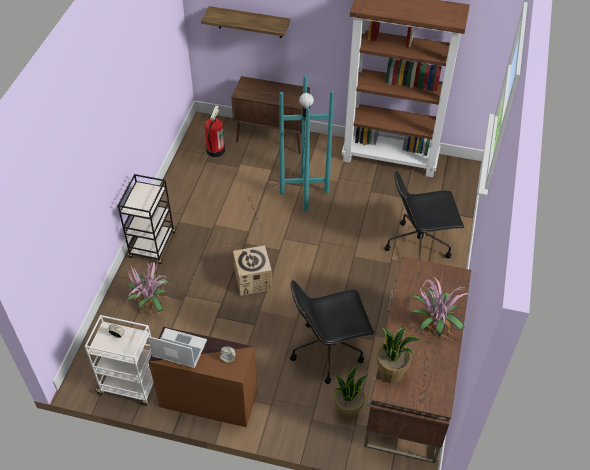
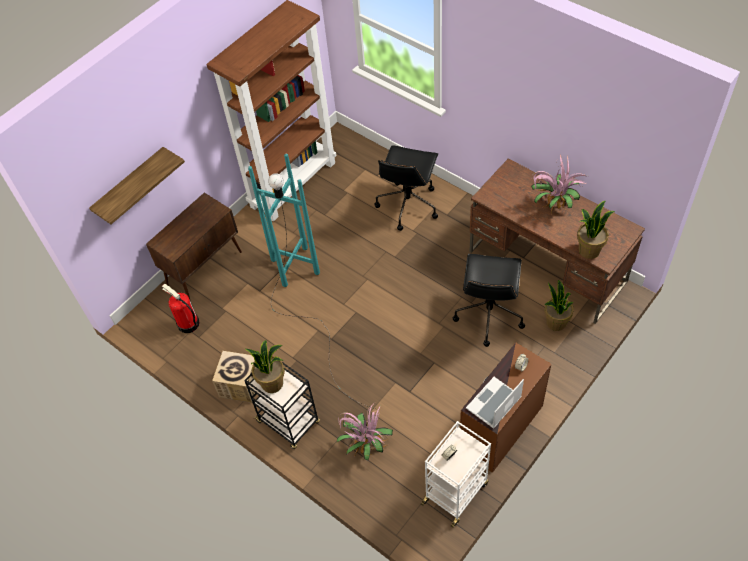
camera: 60 degrees left, 5 degrees up
cardboard box [233,245,272,296] -> cardboard box moved to [212,351,255,403]
none -> potted plant [246,340,285,393]

